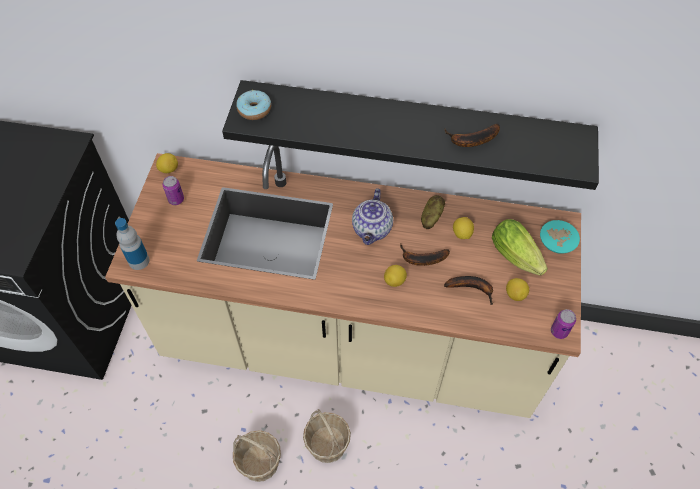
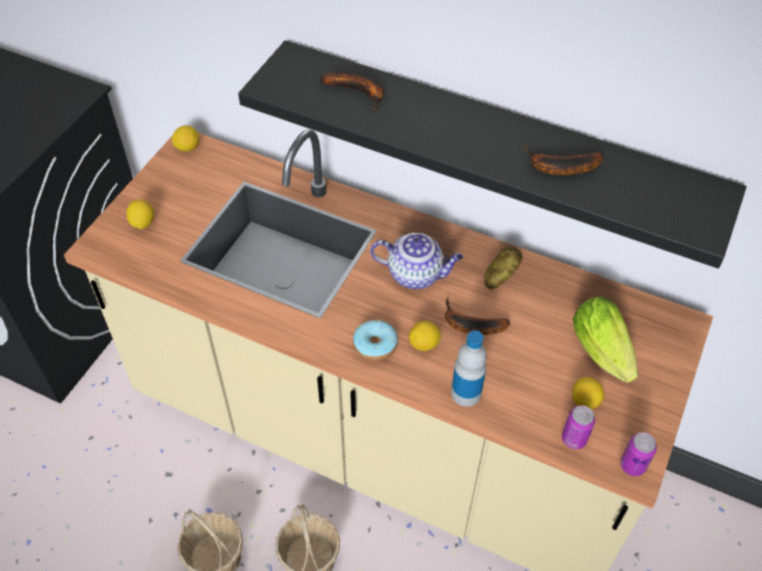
camera: 15 degrees right, 5 degrees down
bottle [115,218,150,270] -> bottle moved to [451,330,487,407]
can [163,176,184,205] -> can moved to [562,406,595,449]
donut [237,90,271,120] -> donut moved to [353,320,398,361]
teapot [352,188,393,245] -> teapot turned 105 degrees counterclockwise [370,233,463,289]
banana [444,276,493,305] -> banana moved to [320,72,384,112]
lemon [453,217,474,239] -> lemon moved to [126,199,154,229]
turquoise bowl [540,220,580,254] -> none

